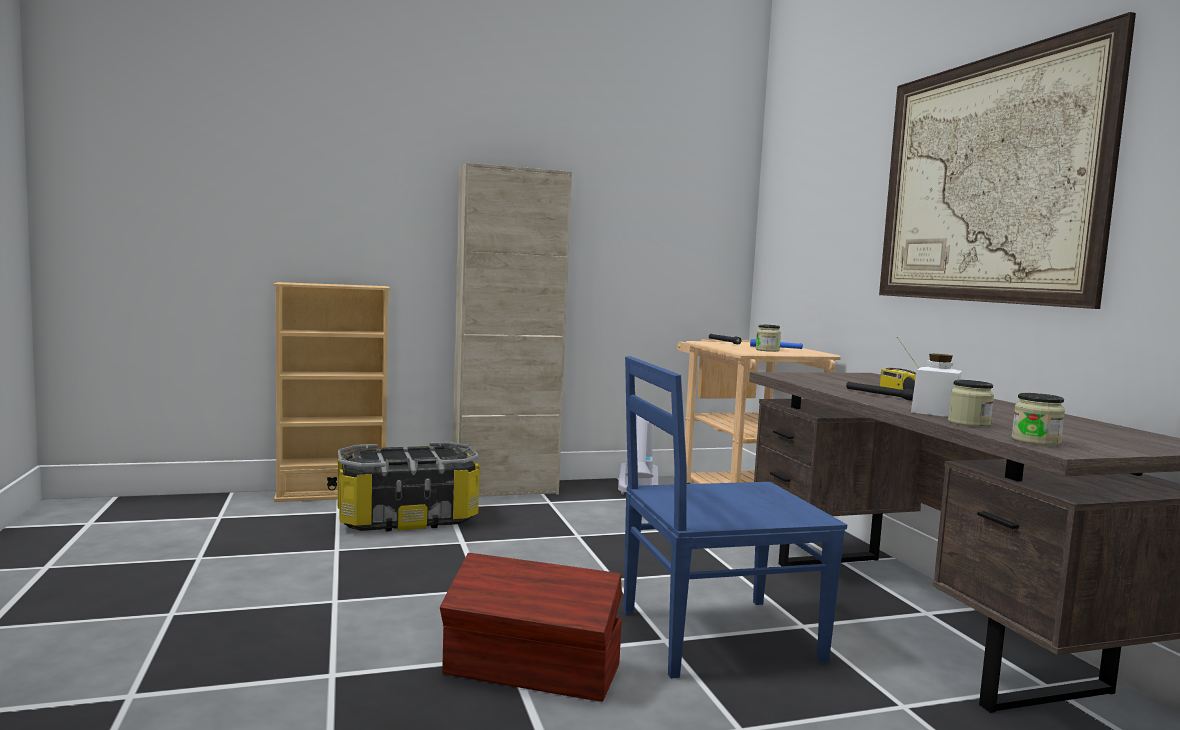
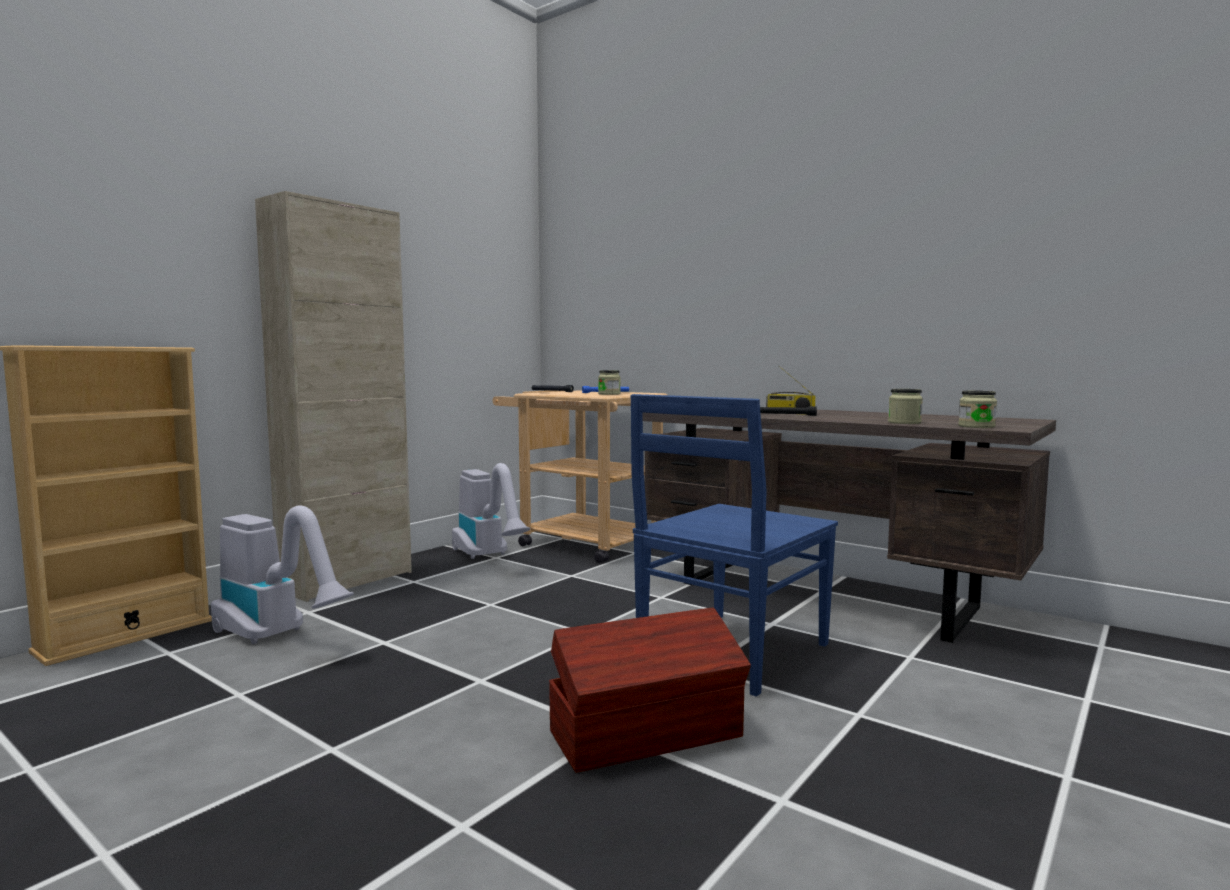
camera: 35 degrees left, 0 degrees up
storage box [338,442,480,532] -> vacuum cleaner [211,505,354,644]
picture [879,12,1136,309] -> none
white jar [911,354,962,417] -> none

